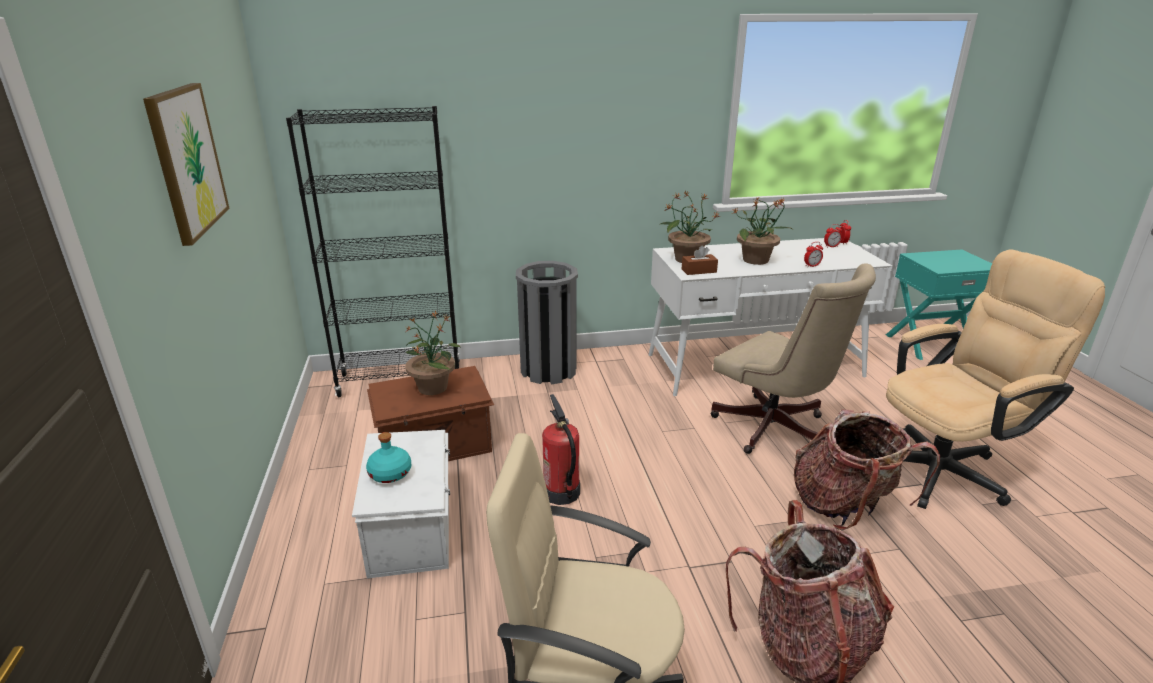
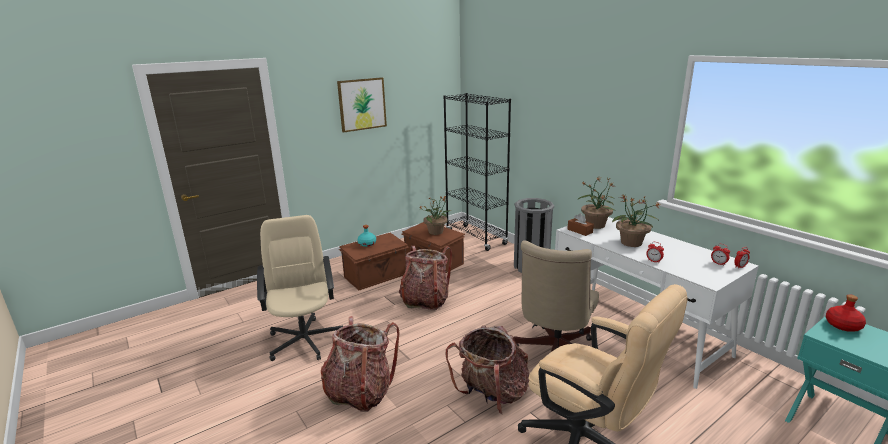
camera: 65 degrees right, 5 degrees down
white storage box [352,430,450,579] -> brown storage box [339,233,410,290]
fire extinguisher [542,394,580,505] -> backpack [399,246,452,310]
none -> red bottle [826,295,866,332]

